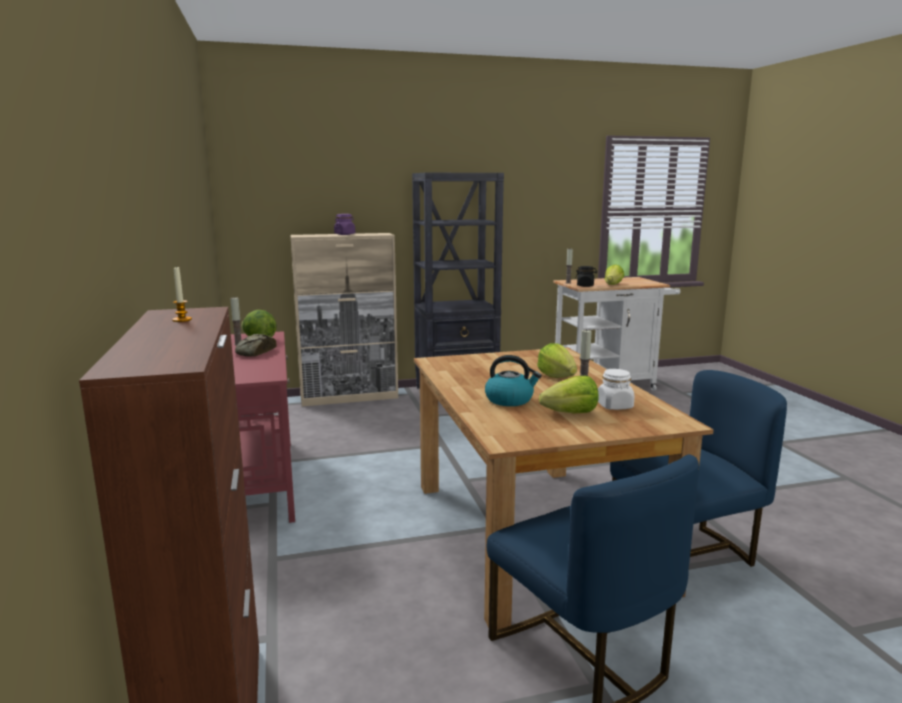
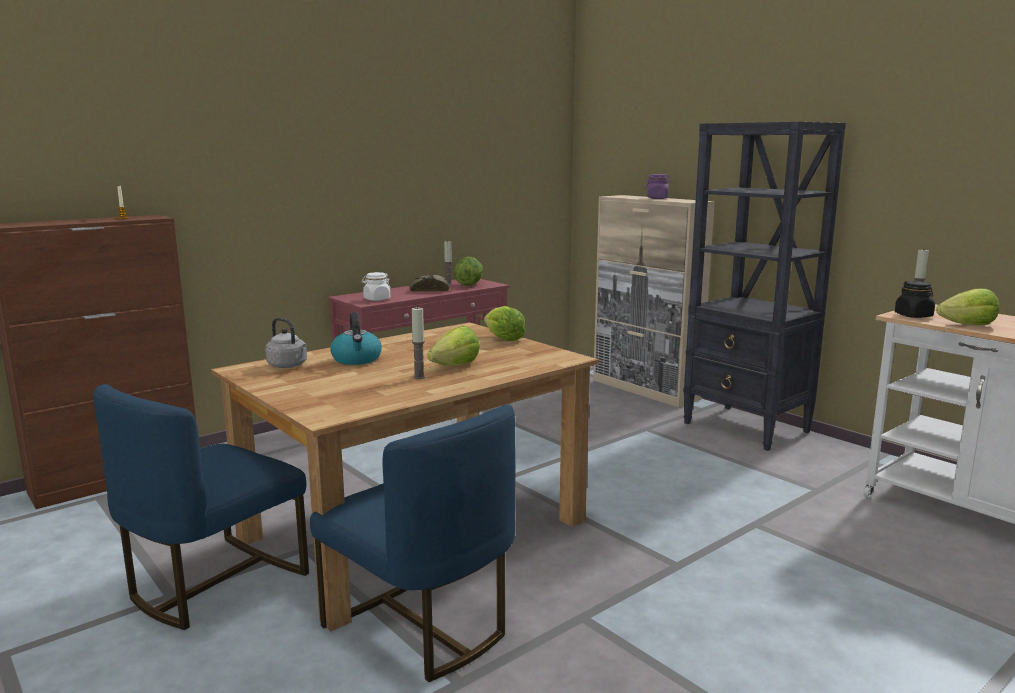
camera: 65 degrees right, 0 degrees up
lettuce [539,376,598,414] -> lettuce moved to [484,306,526,341]
white jar [598,369,635,410] -> white jar moved to [362,272,391,301]
none -> grey kettle [265,317,307,368]

